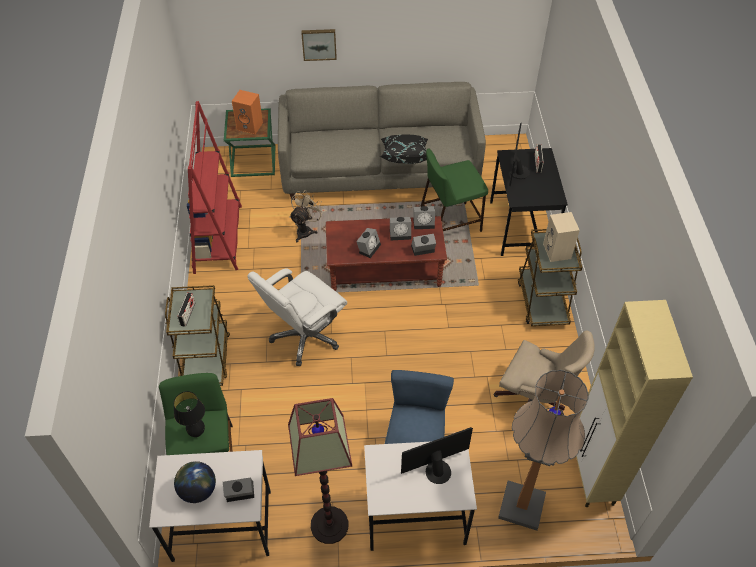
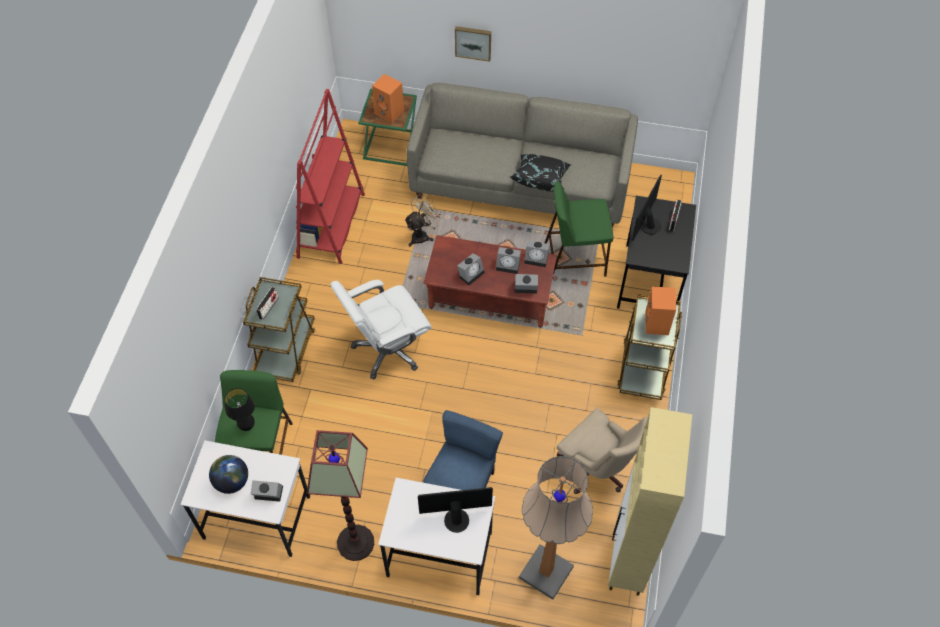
camera: 15 degrees right, 5 degrees up
beige speaker [543,212,580,262] -> orange speaker [645,286,676,335]

